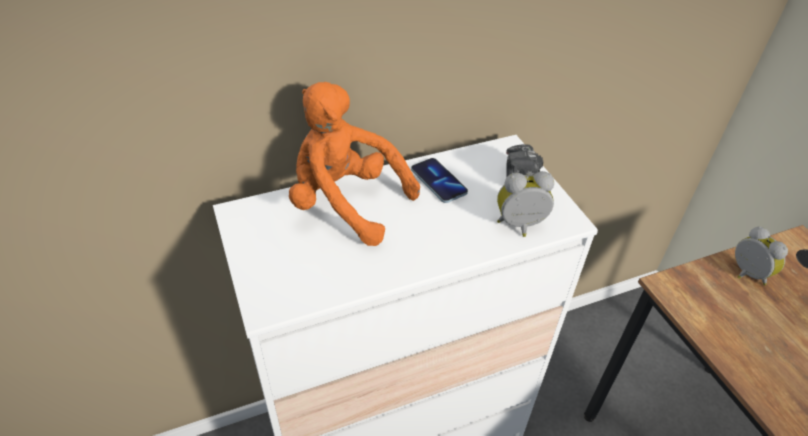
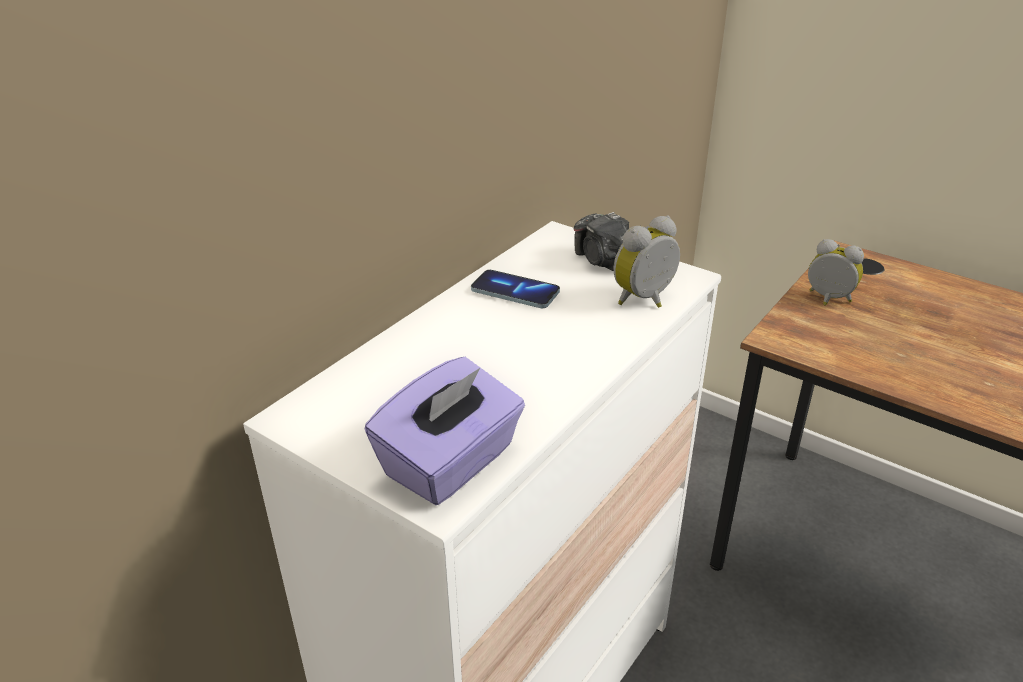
camera: 30 degrees left, 10 degrees down
orange plush toy [289,82,420,246] -> none
none -> purple tissue box [365,357,525,505]

